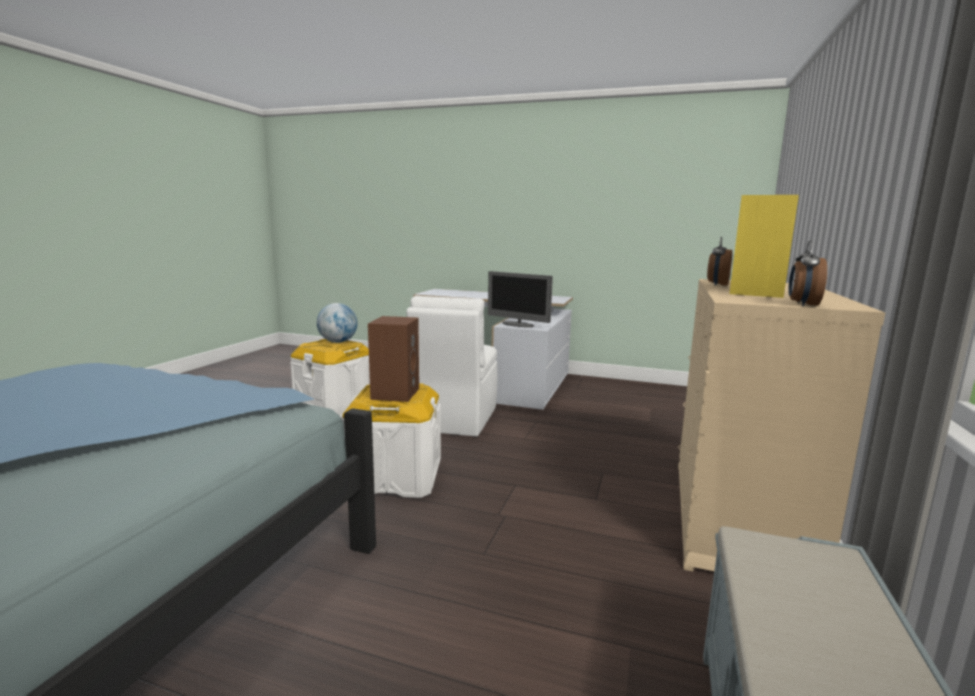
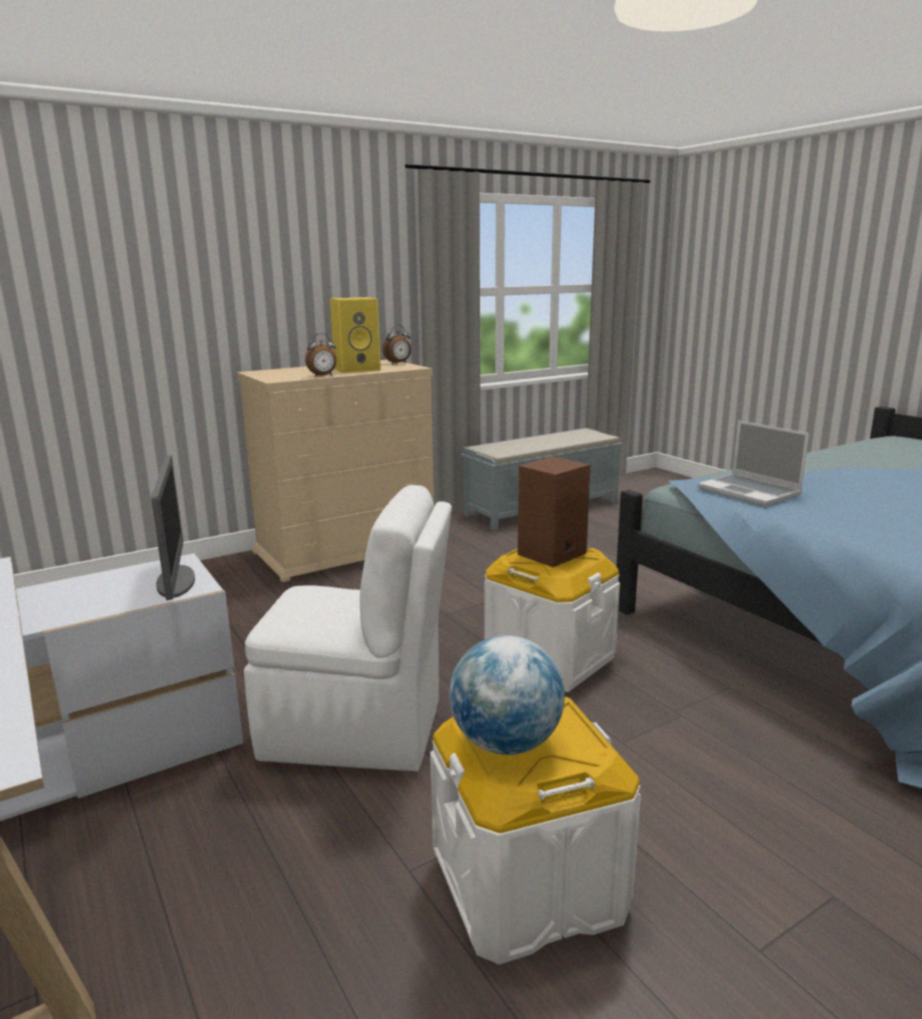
camera: 140 degrees left, 5 degrees up
white chair [406,296,498,437] -> white chair turned 45 degrees clockwise [244,485,452,771]
none -> laptop [698,420,809,506]

